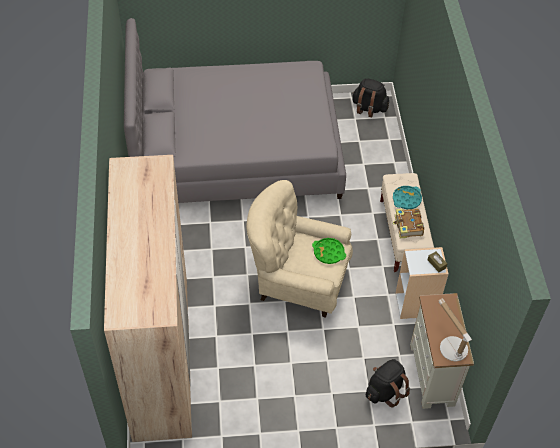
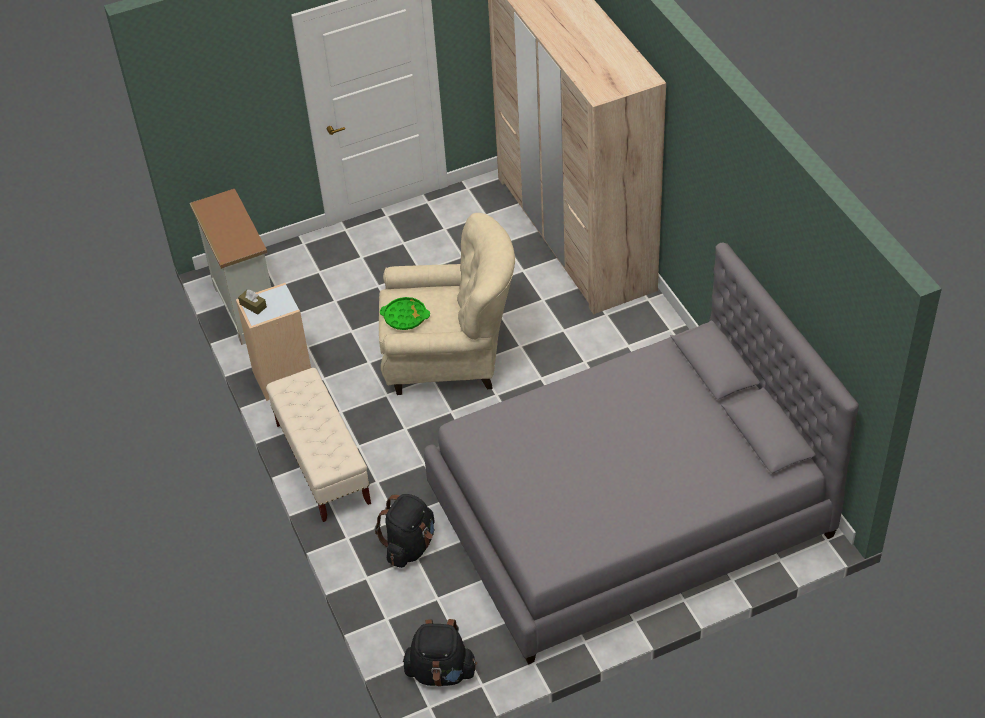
camera: 165 degrees right, 5 degrees down
black backpack [366,359,410,408] -> black backpack moved to [375,494,435,568]
turquoise tray [393,186,422,209] -> none
book [393,208,424,238] -> none
table lamp [438,298,472,361] -> none

